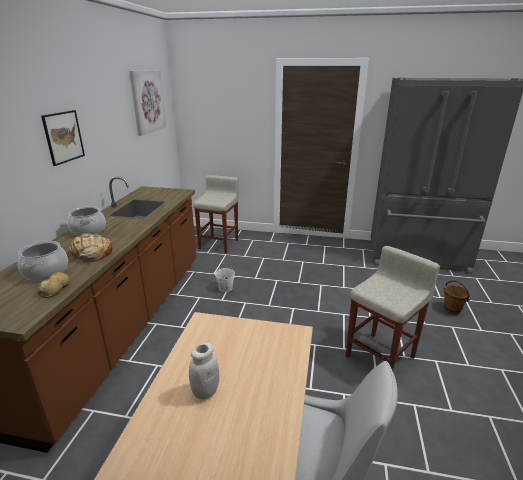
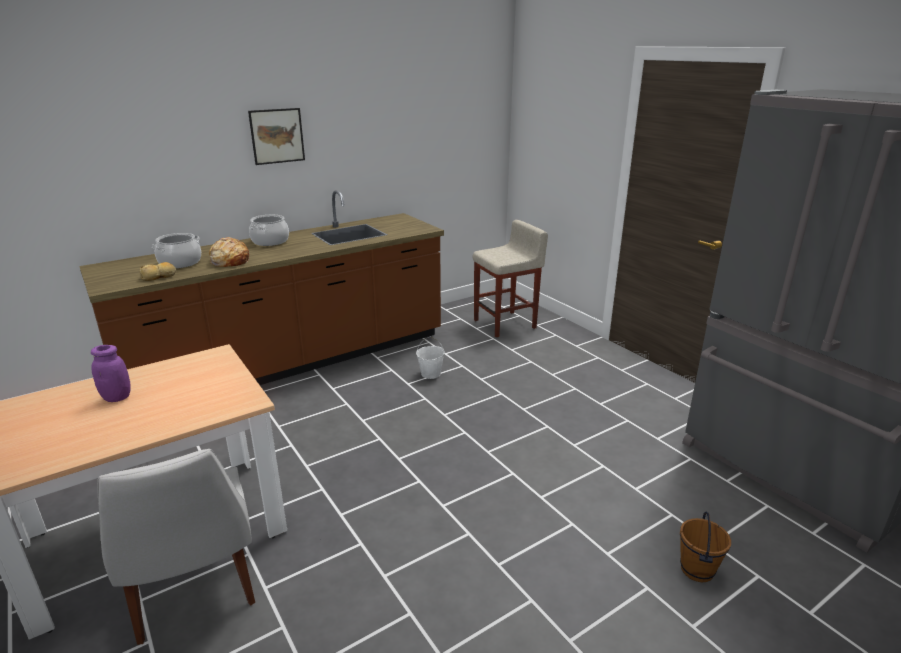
camera: 45 degrees right, 0 degrees up
picture [129,70,166,136] -> none
white jar [189,343,219,399] -> purple jar [91,345,131,402]
beige stool [346,246,440,371] -> none

